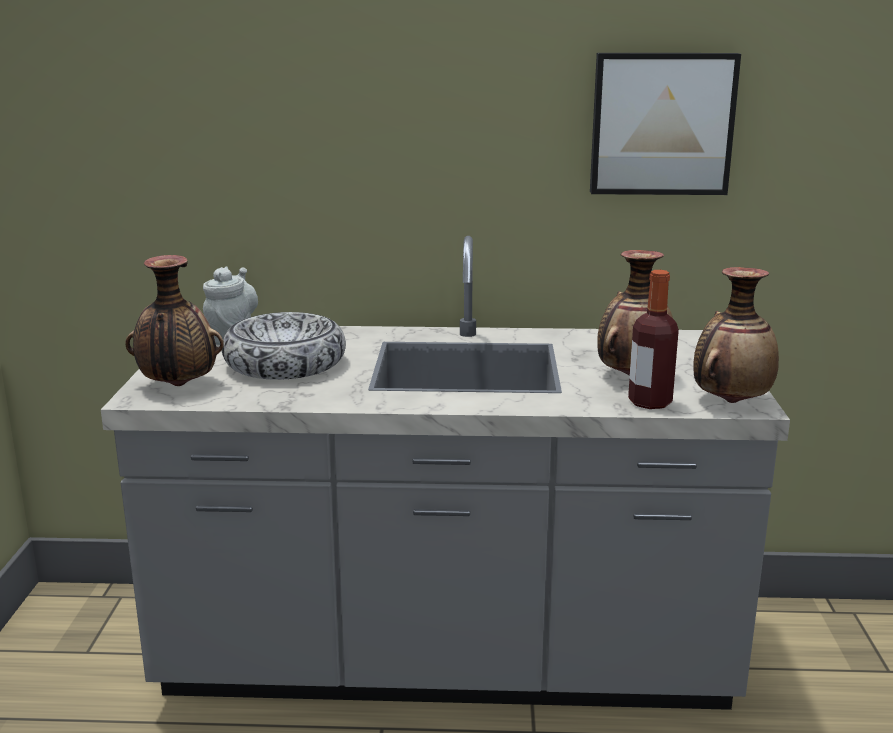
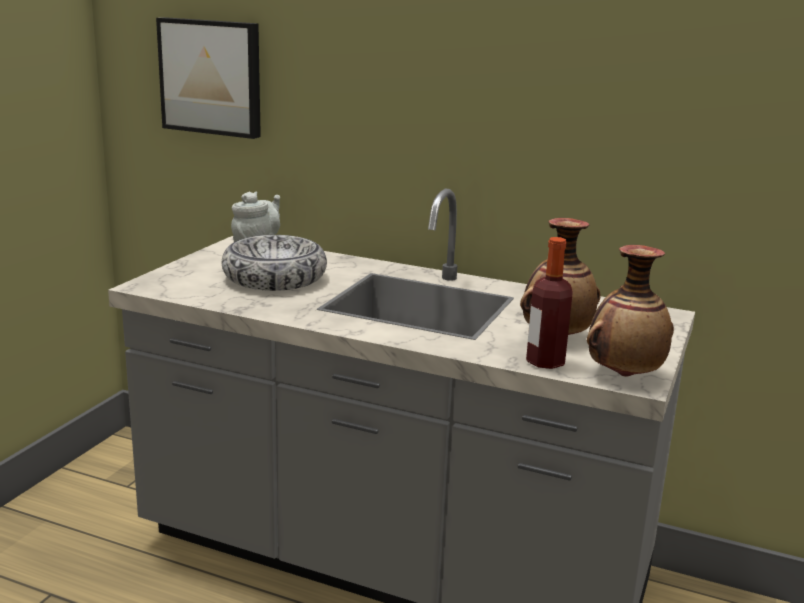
camera: 20 degrees right, 0 degrees up
vase [125,255,224,386] -> none
picture [590,53,741,195] -> picture moved to [156,17,261,139]

